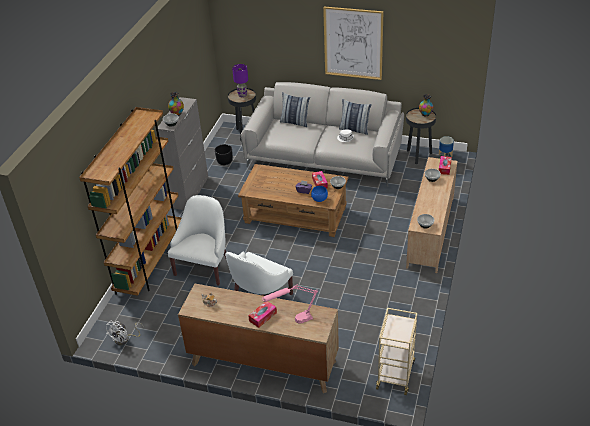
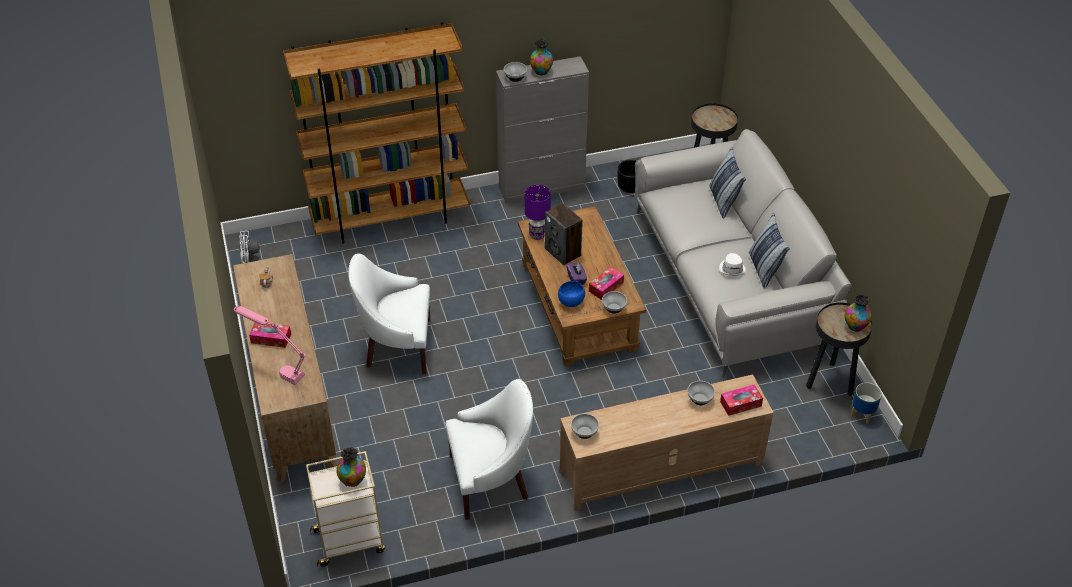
camera: 55 degrees right, 5 degrees up
white armchair [168,195,226,286] -> white armchair moved to [445,379,533,520]
purple table lamp [232,64,248,97] -> purple table lamp moved to [524,185,551,240]
picture [323,7,383,80] -> none
none -> vase [336,447,366,487]
none -> speaker [545,203,583,265]

